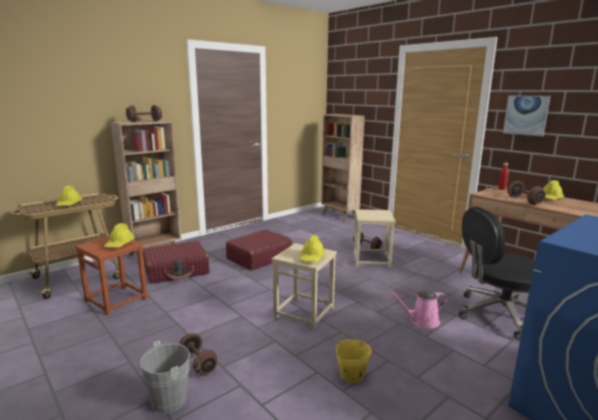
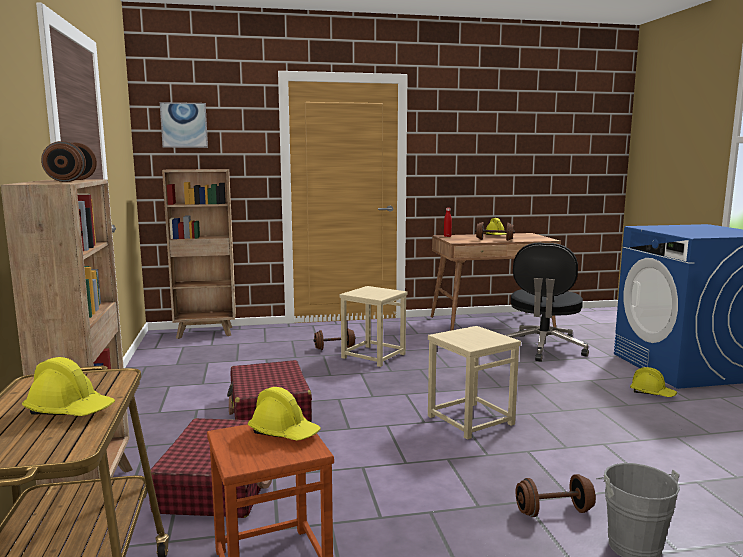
camera: 60 degrees left, 5 degrees down
yellow hard hat [300,235,325,262] -> yellow hard hat moved to [630,367,677,397]
yellow bucket [336,331,371,383] -> none
pink watering can [390,290,448,328] -> none
picture [503,95,551,137] -> picture moved to [160,102,208,148]

